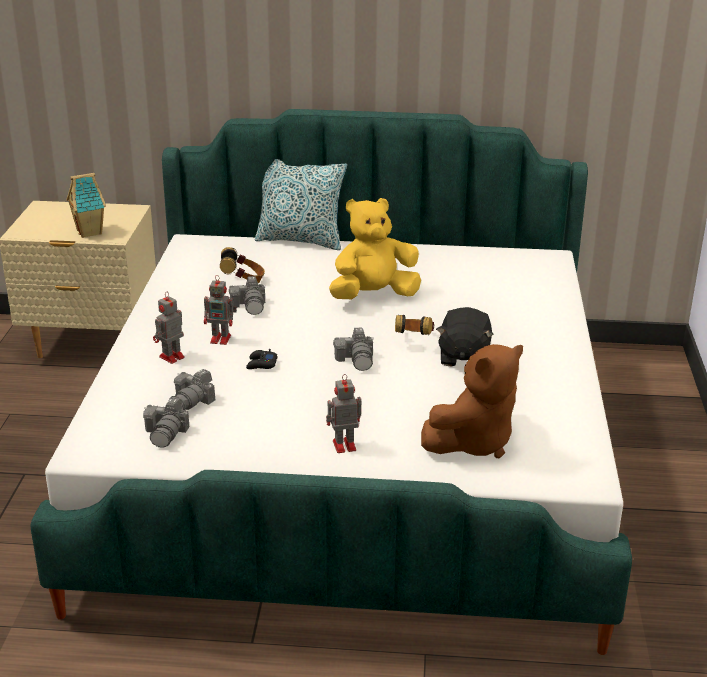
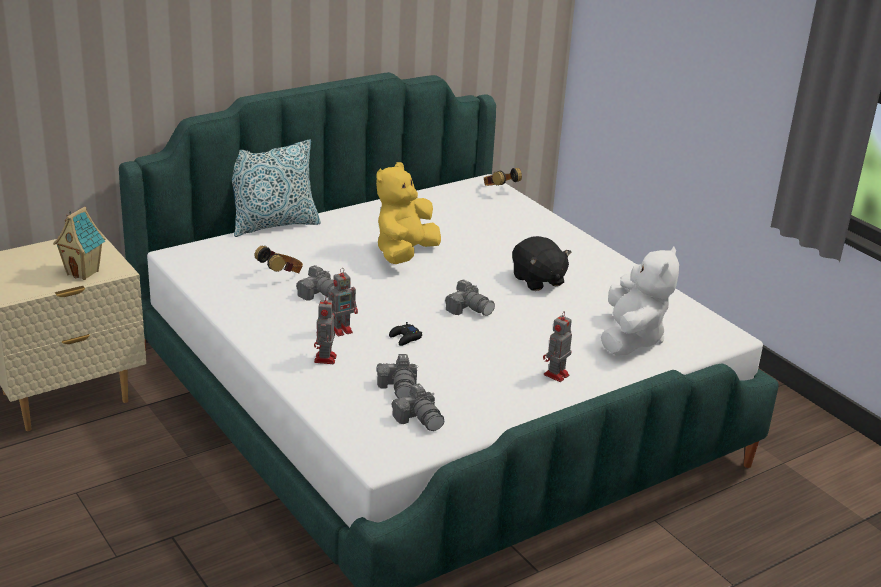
camera: 40 degrees left, 0 degrees up
headphones [395,315,434,335] -> headphones moved to [484,168,522,186]
brown plush toy [421,344,523,458] -> white plush toy [601,246,679,356]

